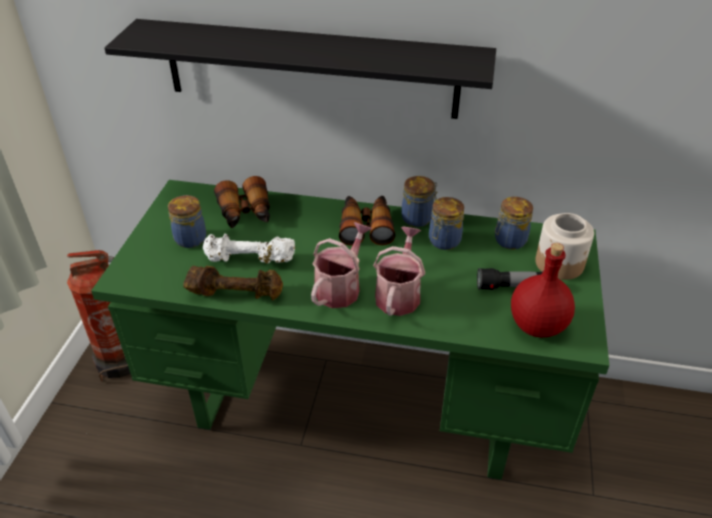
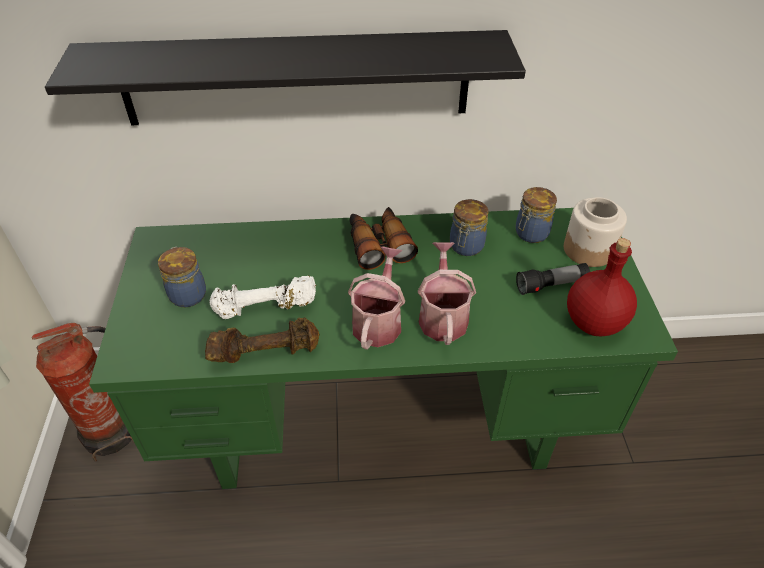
camera: 15 degrees left, 5 degrees up
binoculars [214,176,270,228] -> none
jar [401,176,438,227] -> none

